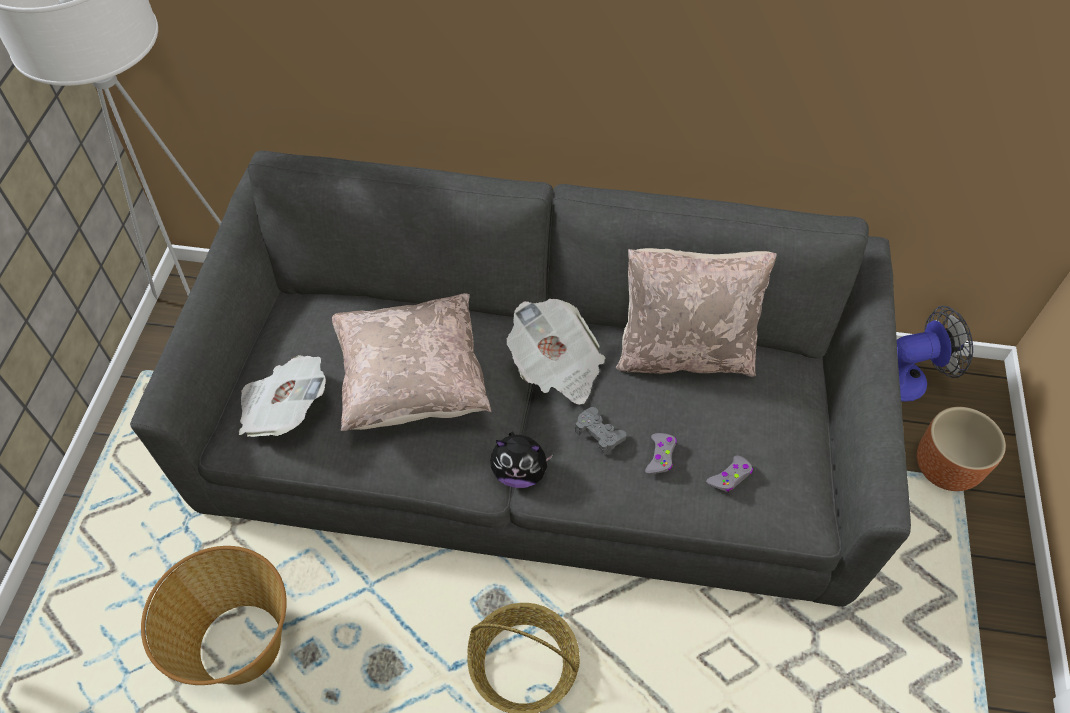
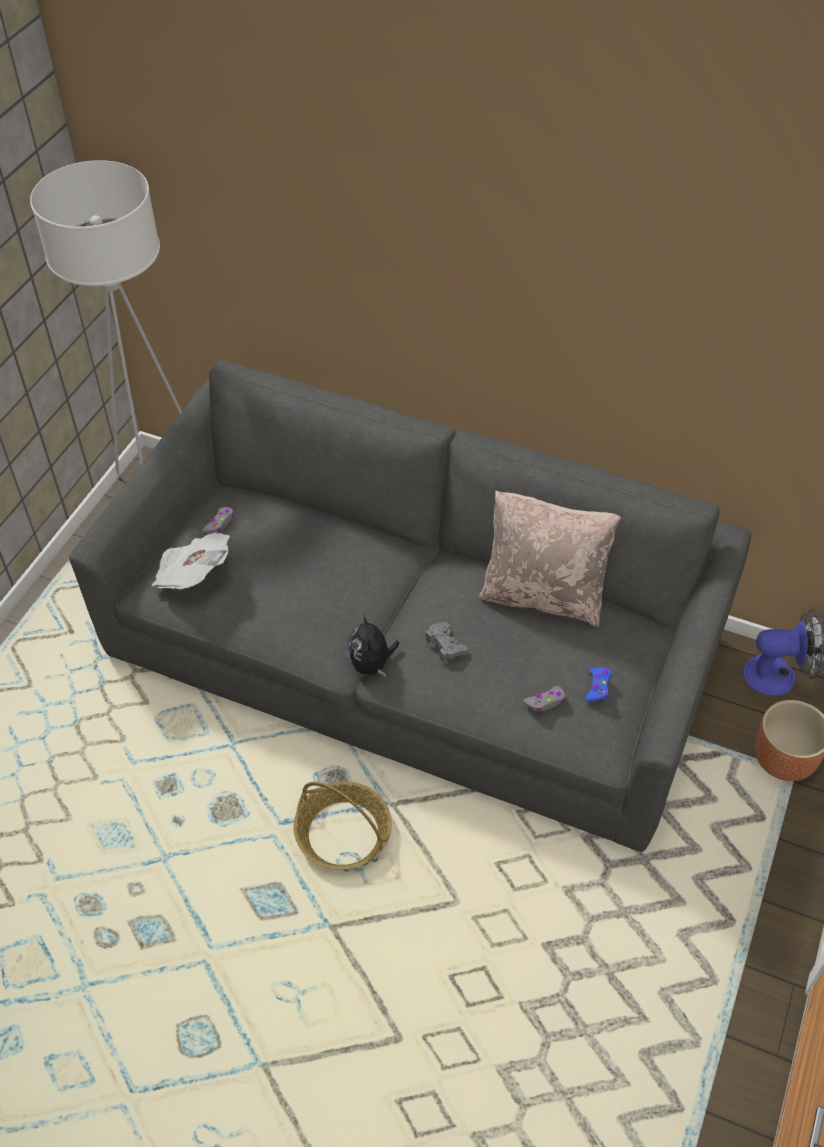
camera: 15 degrees right, 5 degrees down
basket [141,546,287,685] -> none
beige pillow [332,293,491,431] -> none
plush toy [490,432,554,488] -> plush toy turned 60 degrees clockwise [347,614,399,677]
newspaper [507,299,605,405] -> none
grey game controller [645,433,677,474] -> grey game controller moved to [202,507,234,533]
none -> blue game controller [585,667,612,702]

